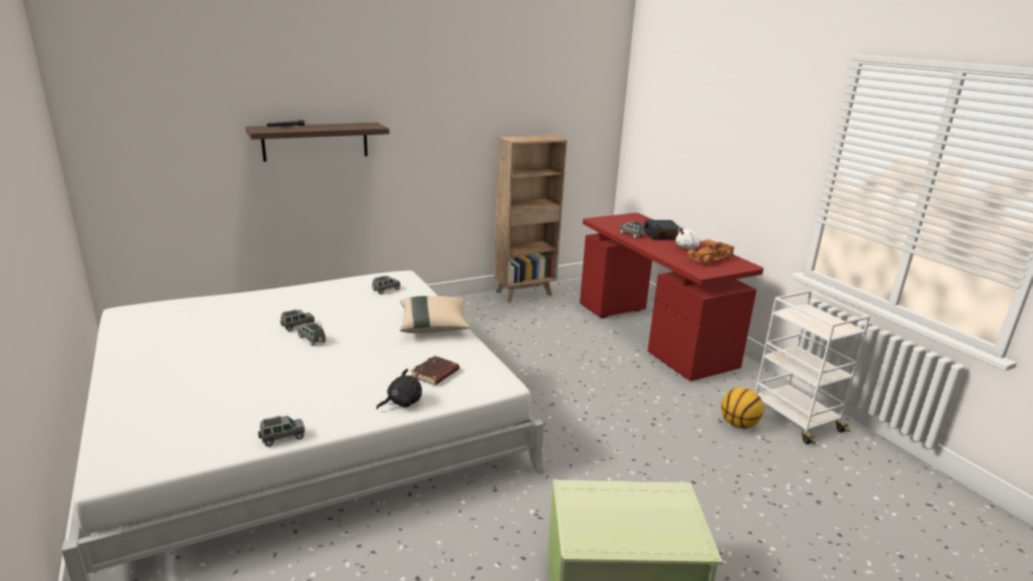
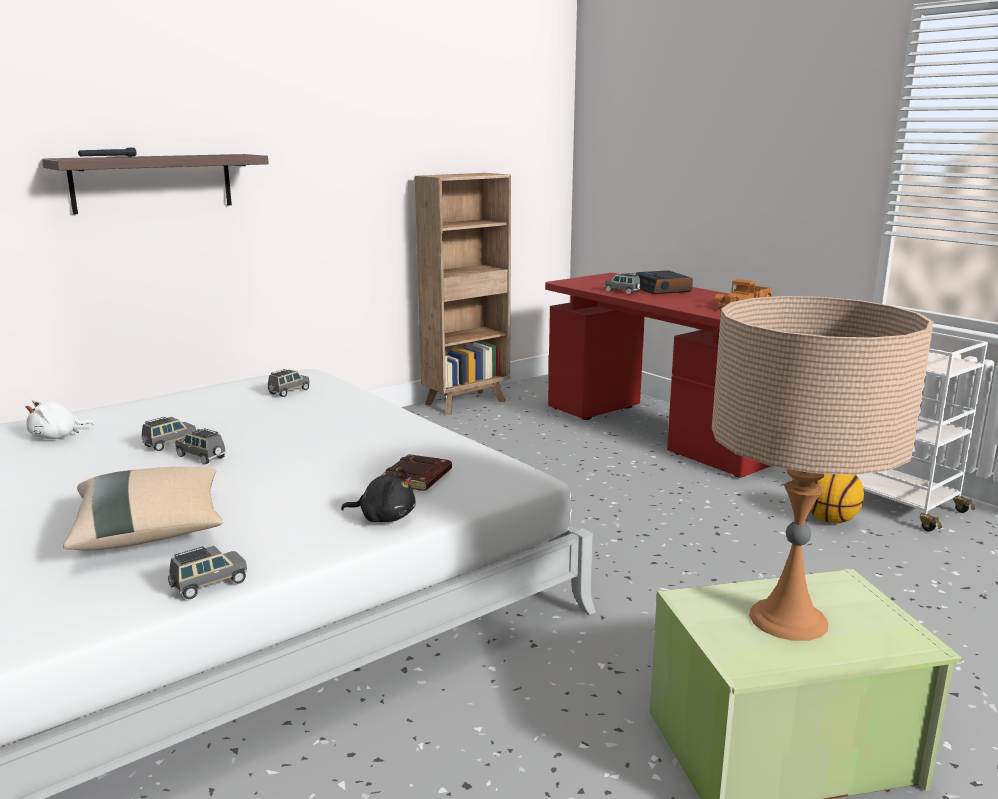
camera: 10 degrees left, 5 degrees down
black plush toy [376,369,422,409] -> black plush toy turned 60 degrees clockwise [341,468,416,522]
beige pillow [400,296,470,333] -> beige pillow moved to [63,467,223,550]
white plush toy [676,227,702,249] -> white plush toy moved to [26,398,95,439]
none -> beige table lamp [712,296,934,641]

